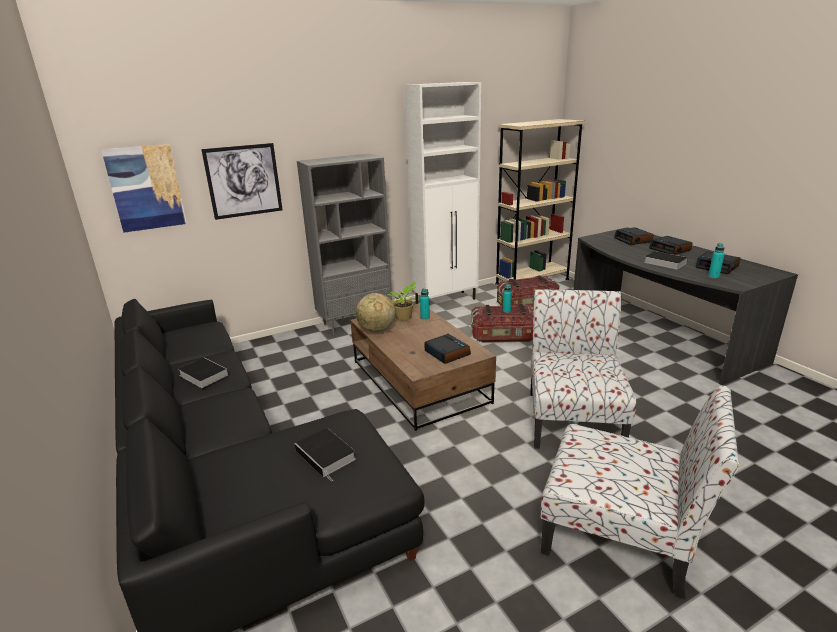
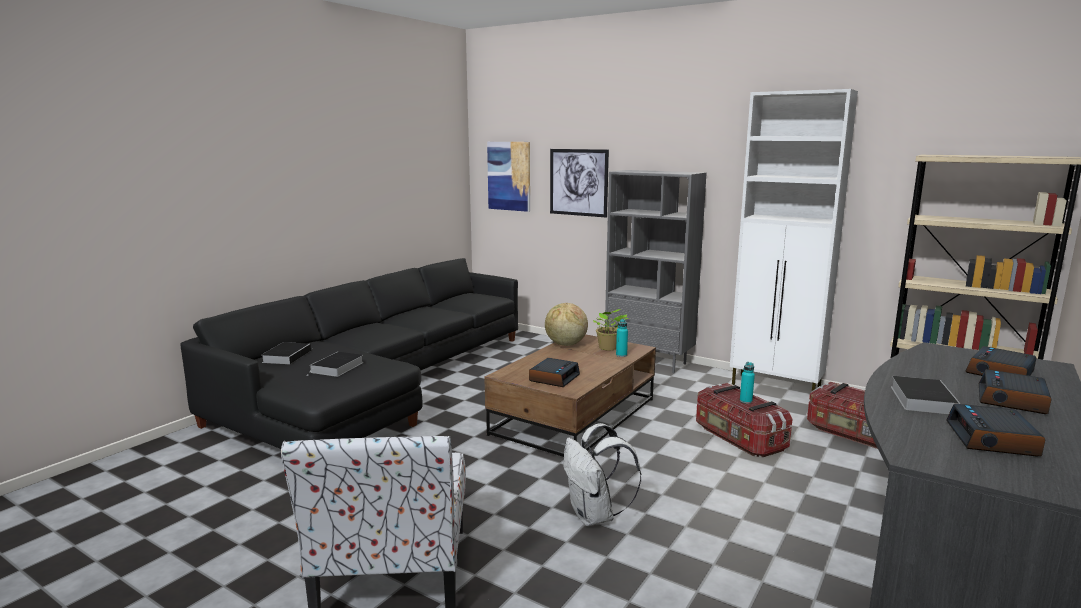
camera: 60 degrees right, 10 degrees down
book [178,358,228,388] -> book moved to [262,342,311,364]
chair [530,289,636,449] -> white backpack [564,423,641,526]
turquoise bottle [708,243,725,278] -> none

